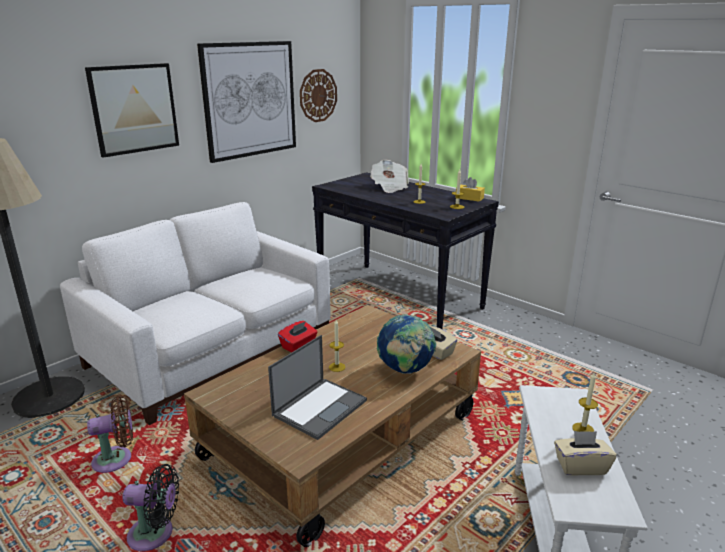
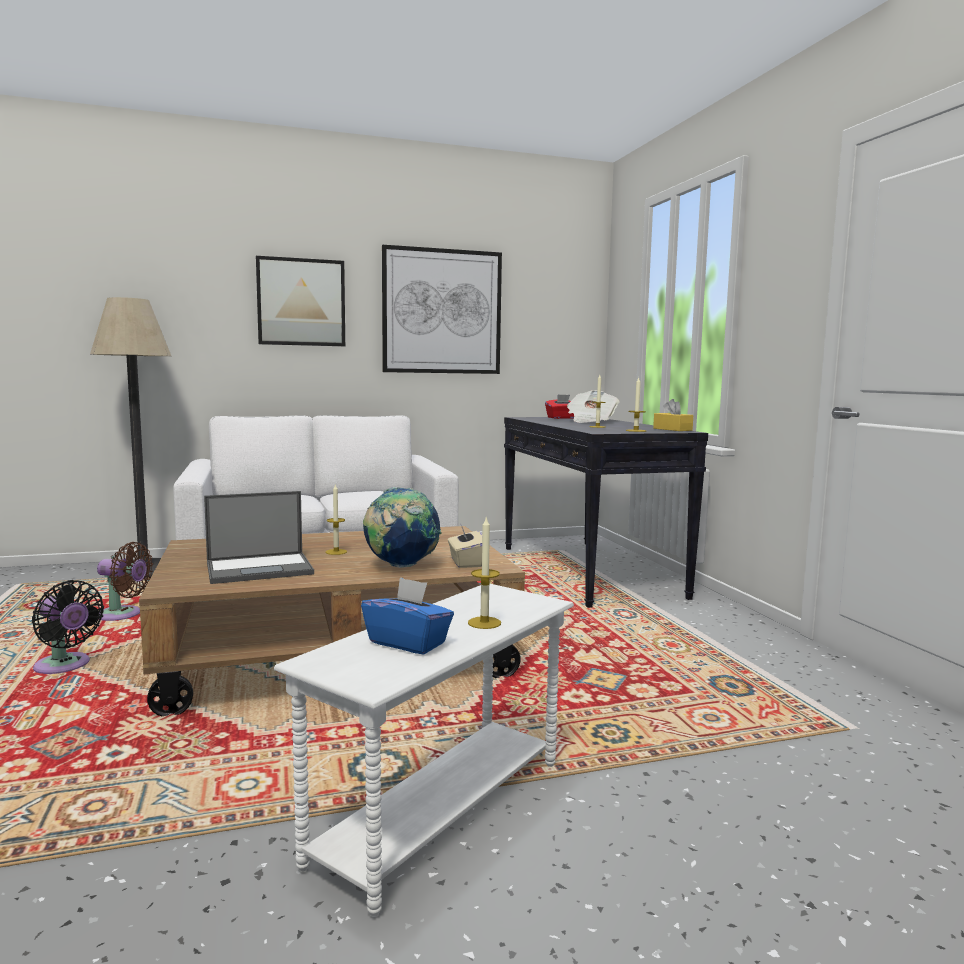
camera: 30 degrees right, 15 degrees down
red tissue box [278,321,317,353] -> red tissue box moved to [545,395,574,419]
wall clock [300,69,337,122] -> none
beige tissue box [554,431,617,476] -> blue tissue box [361,577,454,655]

